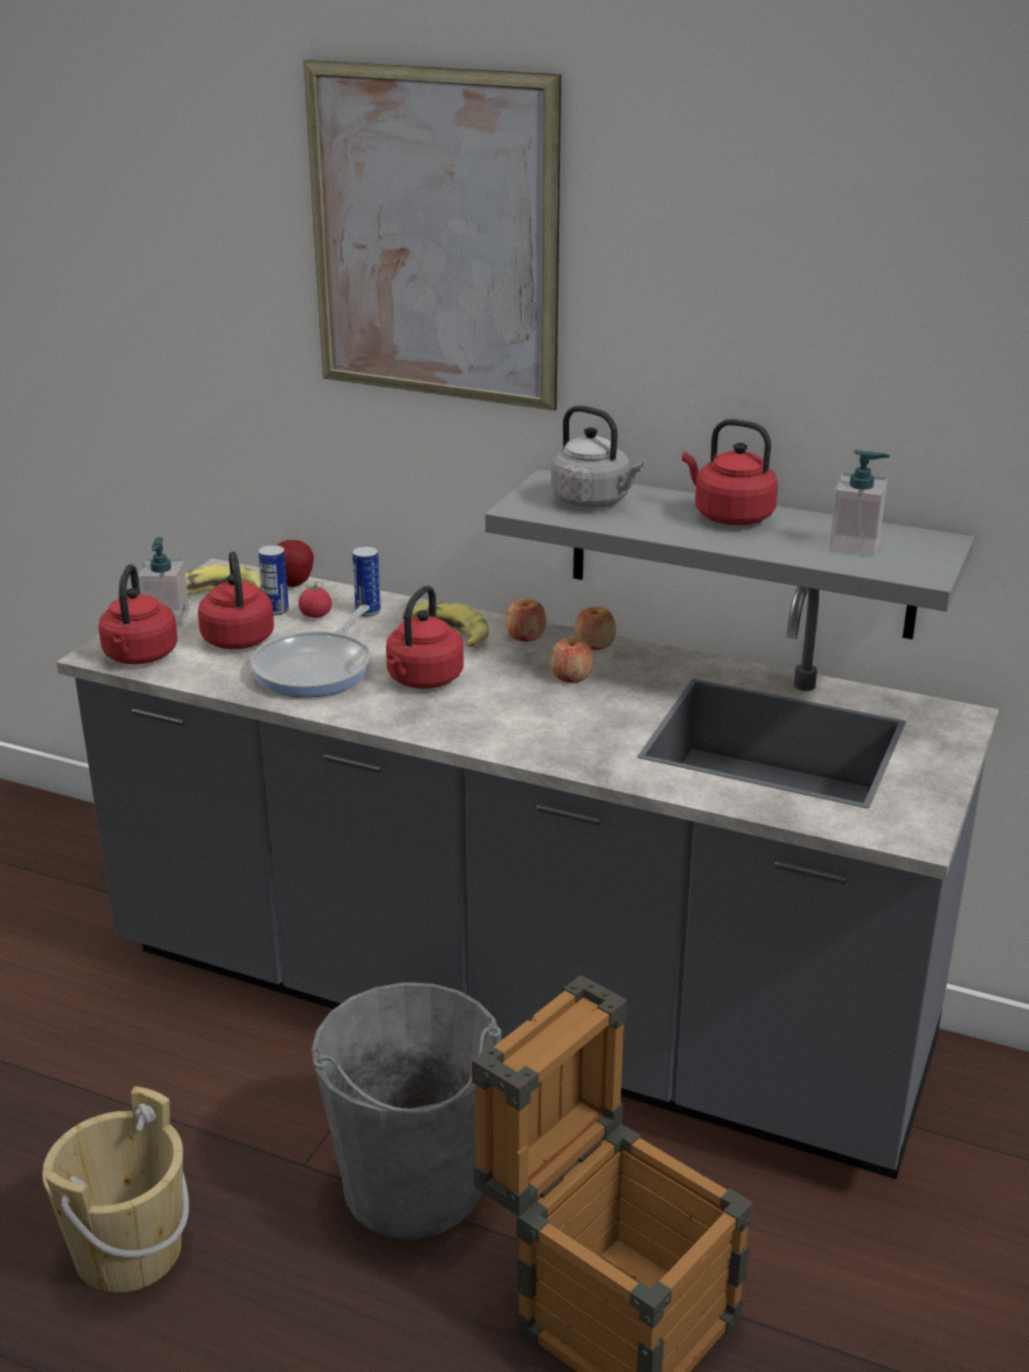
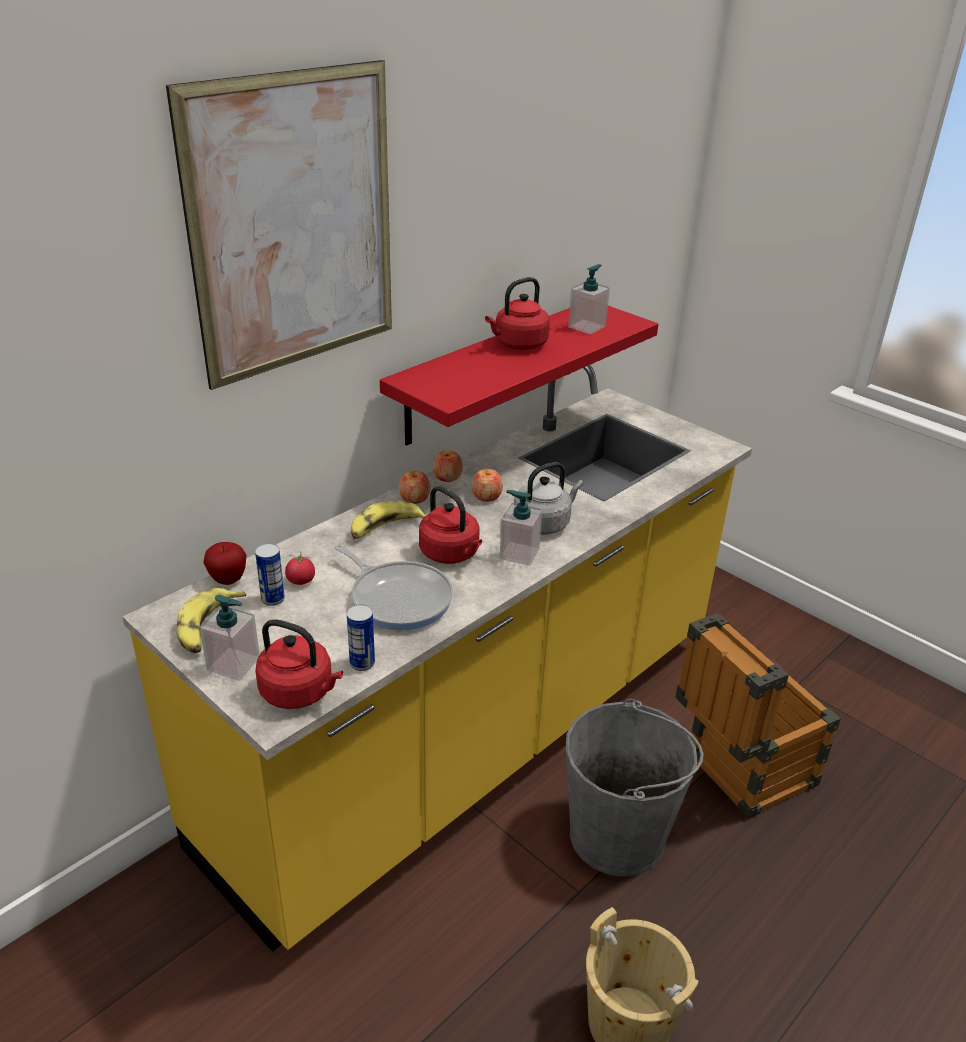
camera: 70 degrees left, 5 degrees up
grey counter [56,558,999,1180] -> yellow counter [123,365,752,952]
red kettle [198,551,274,649] -> none
can [352,546,381,617] -> can moved to [347,604,375,671]
grey shelf [485,469,974,639] -> red shelf [380,306,658,445]
grey kettle [551,405,644,508] -> grey kettle moved to [514,462,583,535]
none -> soap dispenser [500,490,542,566]

